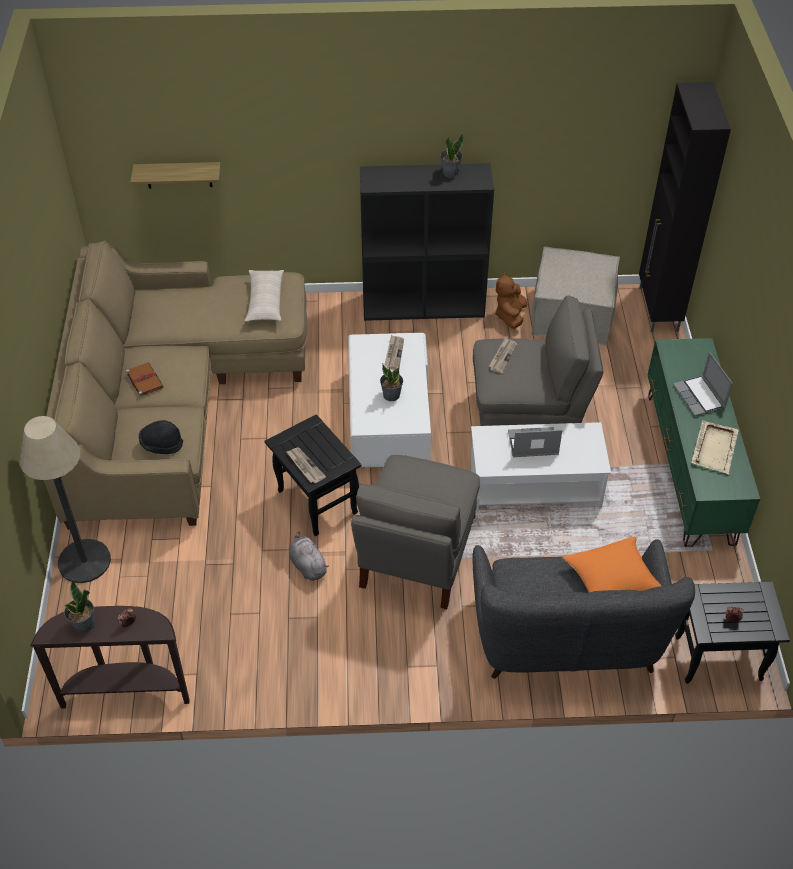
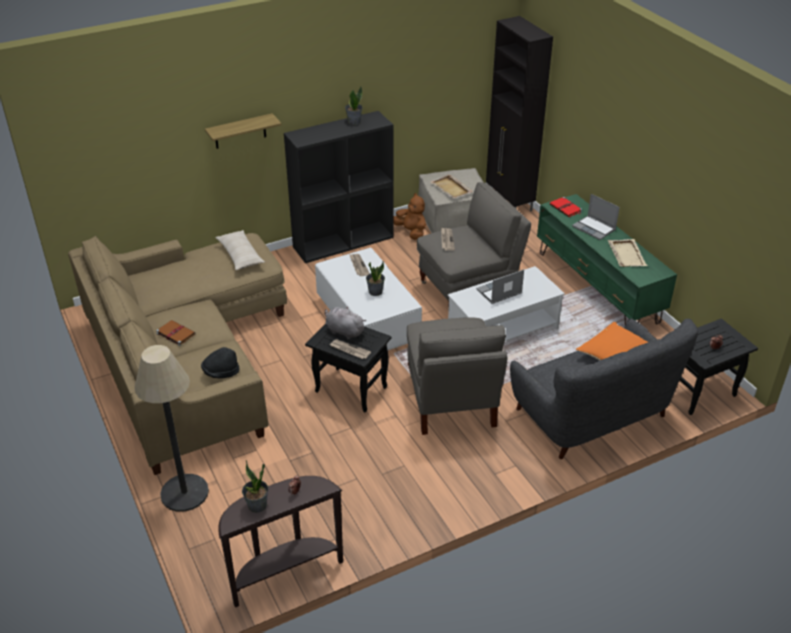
camera: 25 degrees left, 10 degrees down
shelf [130,162,221,188] -> shelf moved to [205,113,281,149]
grey plush toy [289,532,329,581] -> grey plush toy moved to [325,307,366,339]
brown plush toy [495,272,528,329] -> brown plush toy turned 150 degrees clockwise [394,193,426,240]
none -> beige tray [430,174,473,199]
none -> red book [550,197,582,217]

